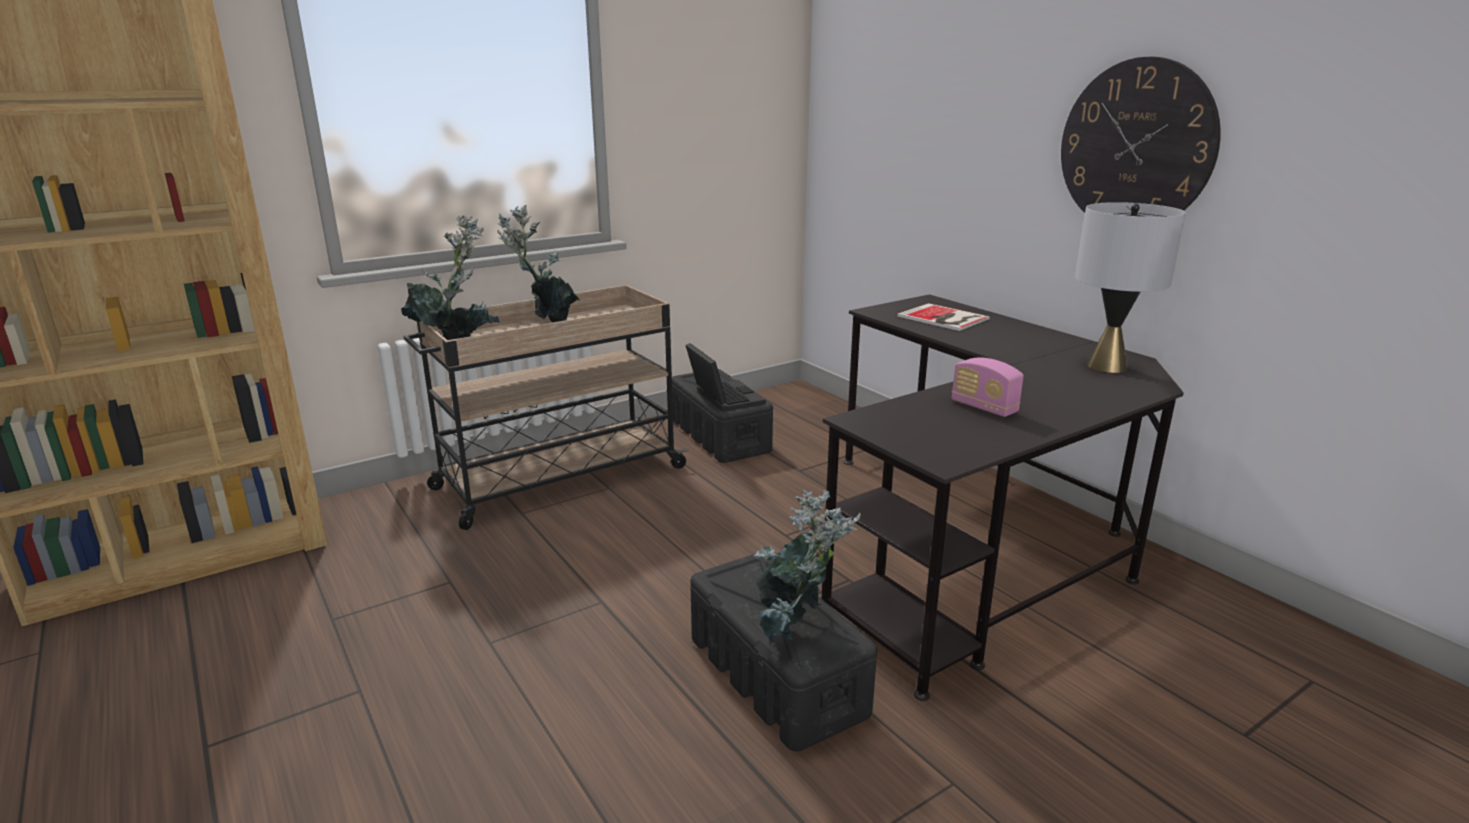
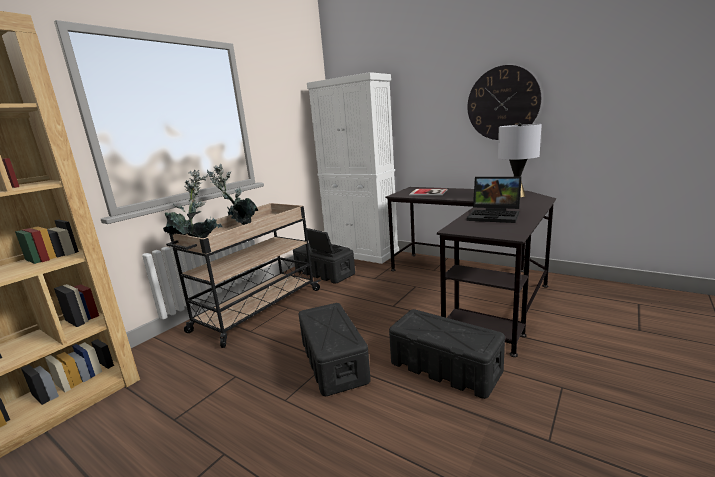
camera: 20 degrees left, 5 degrees down
potted plant [754,488,861,645] -> none
radio [952,357,1024,417] -> laptop [467,176,522,223]
none -> black storage box [299,303,371,396]
none -> white cabinet [307,72,399,264]

